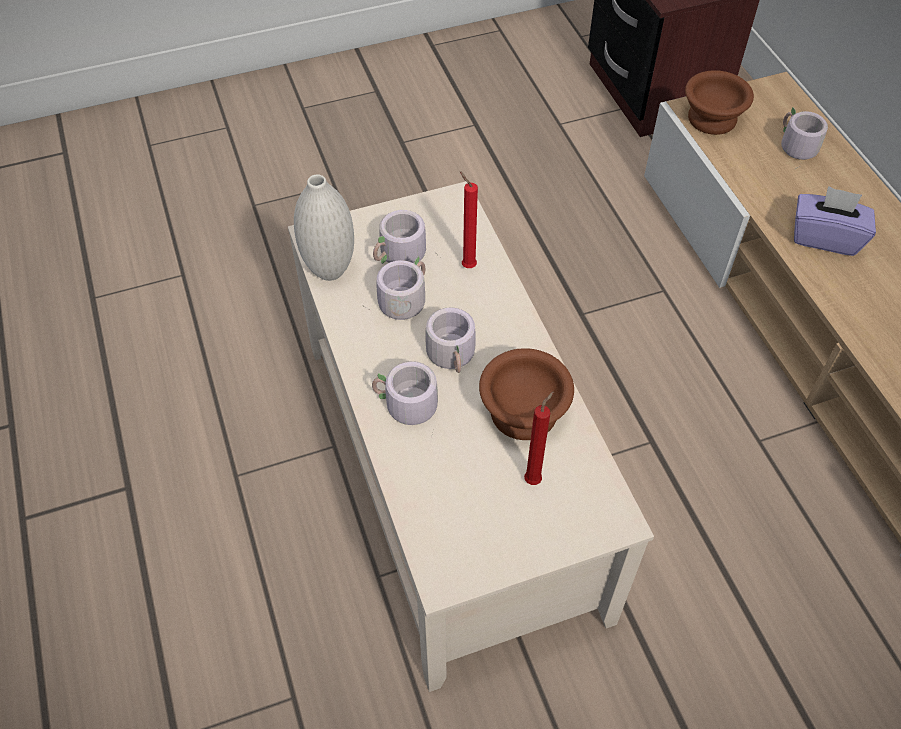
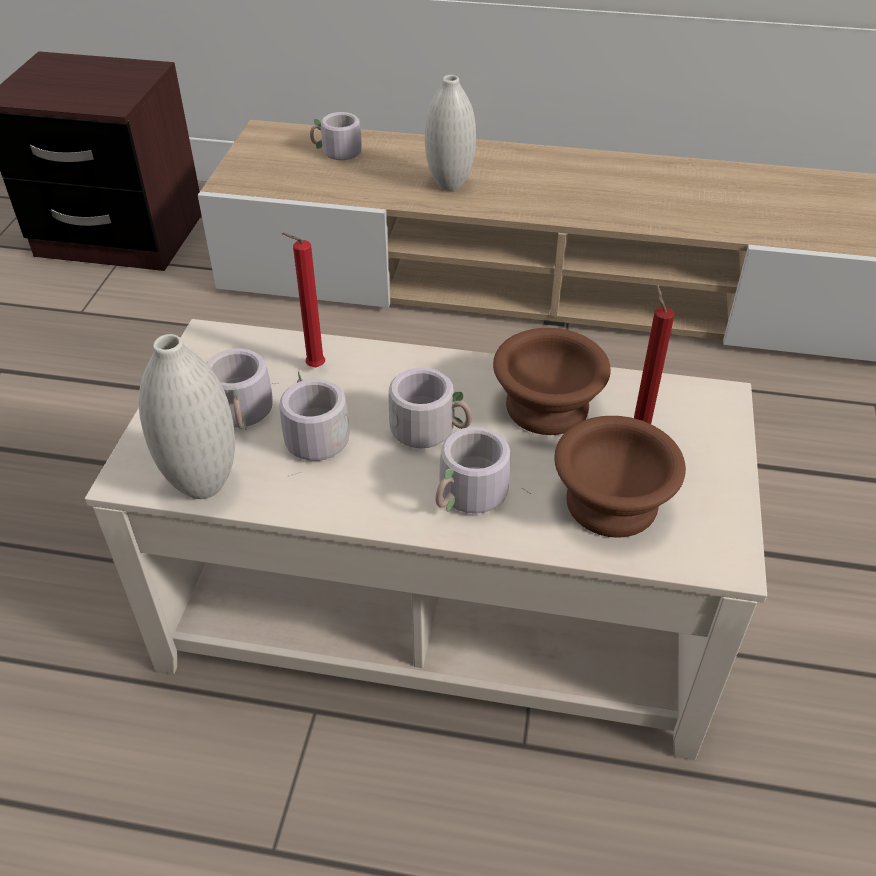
camera: 60 degrees left, 10 degrees down
brown bowl [685,70,754,135] -> brown bowl moved to [554,416,686,538]
purple tissue box [794,186,876,256] -> white vase [425,75,476,191]

